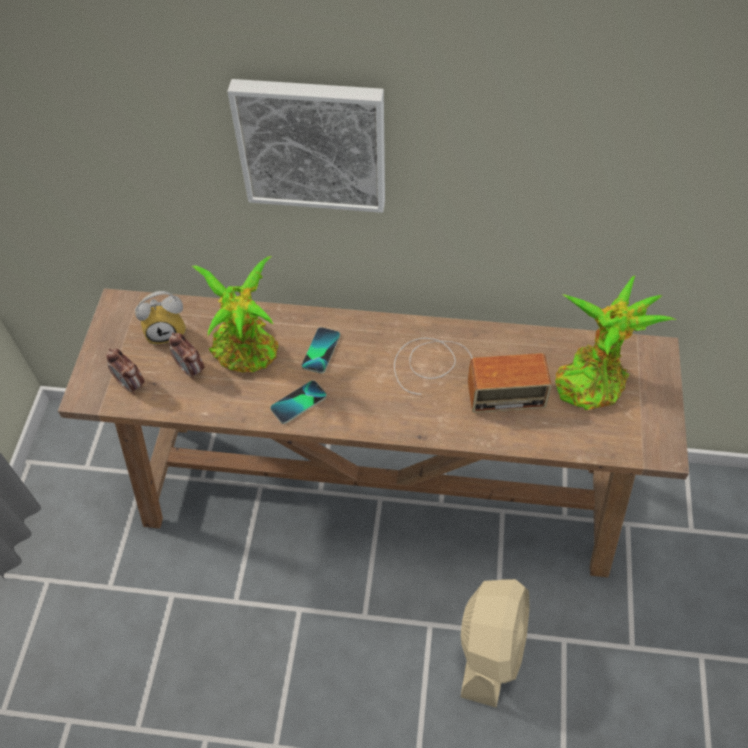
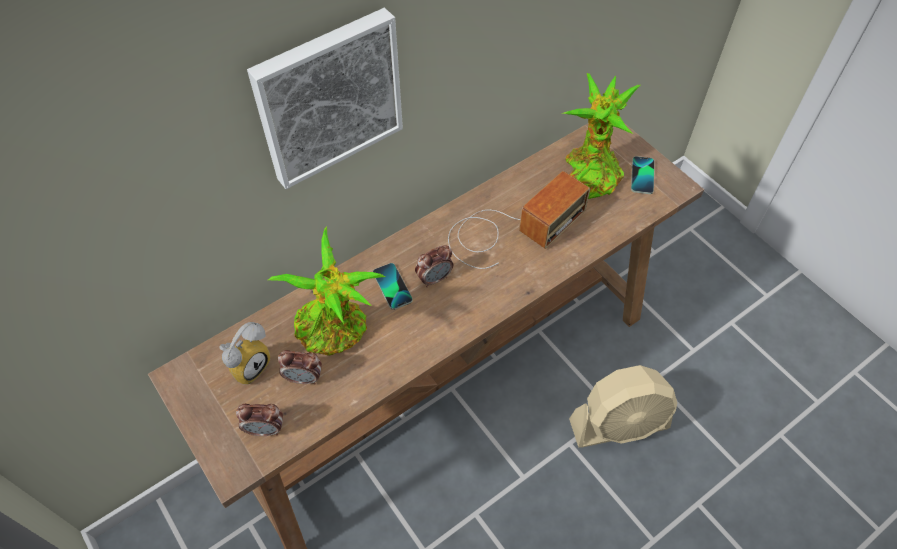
camera: 45 degrees left, 0 degrees up
phone [270,380,327,424] -> phone moved to [631,156,655,194]
beige fan [461,579,530,708] -> beige fan turned 105 degrees clockwise [569,365,677,448]
none -> alarm clock [415,245,453,287]

